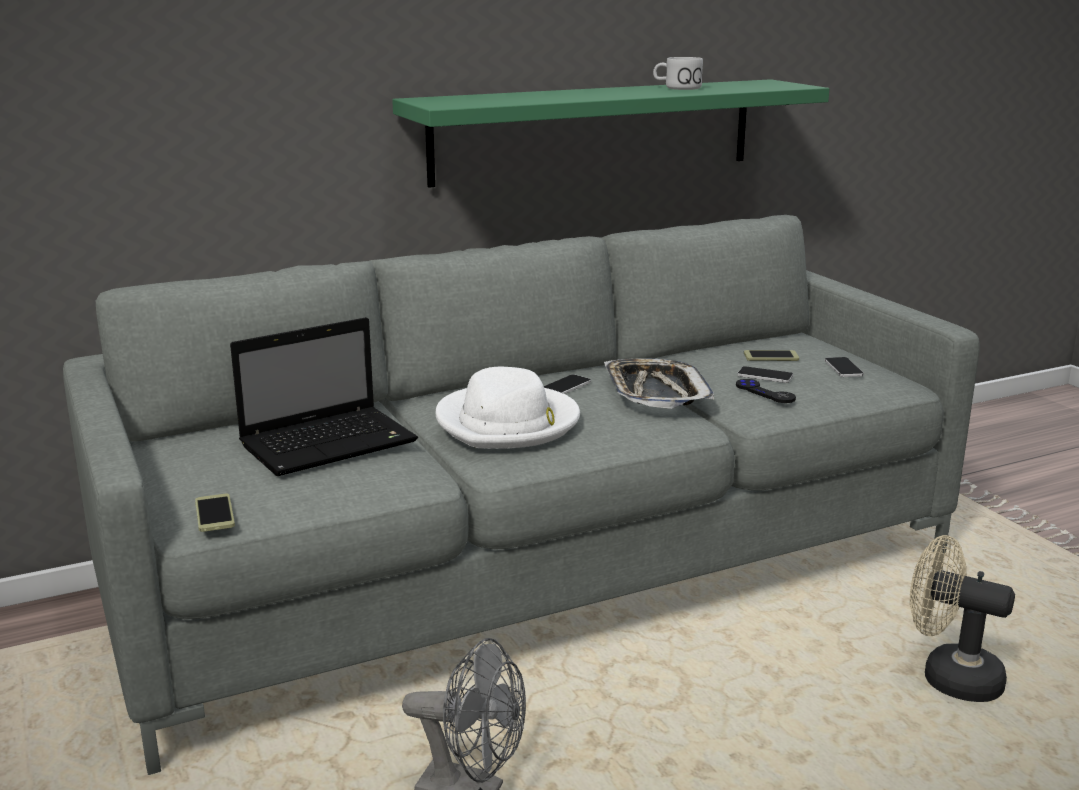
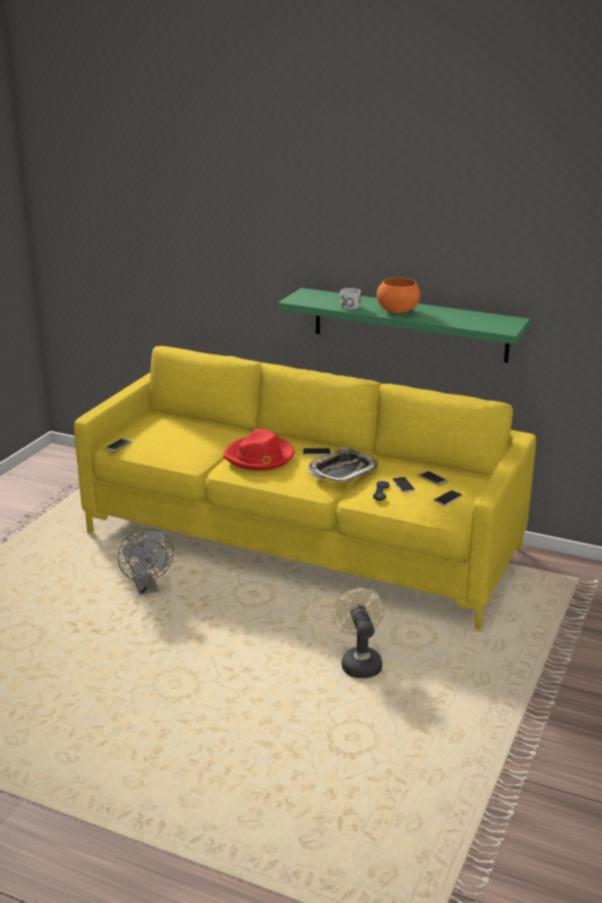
camera: 50 degrees right, 5 degrees up
grey sofa [63,215,979,775] -> yellow sofa [74,346,536,630]
laptop [230,317,418,476] -> none
white hat [436,367,580,449] -> red hat [223,429,295,470]
white mug [653,57,703,90] -> white mug moved to [340,288,361,309]
none -> orange bowl [377,277,420,313]

